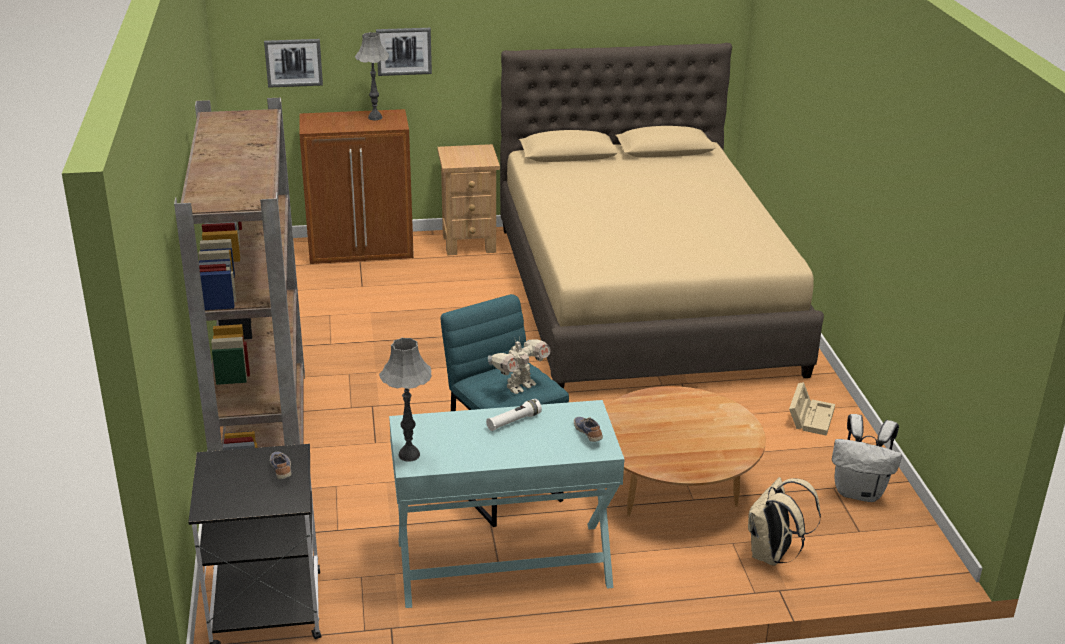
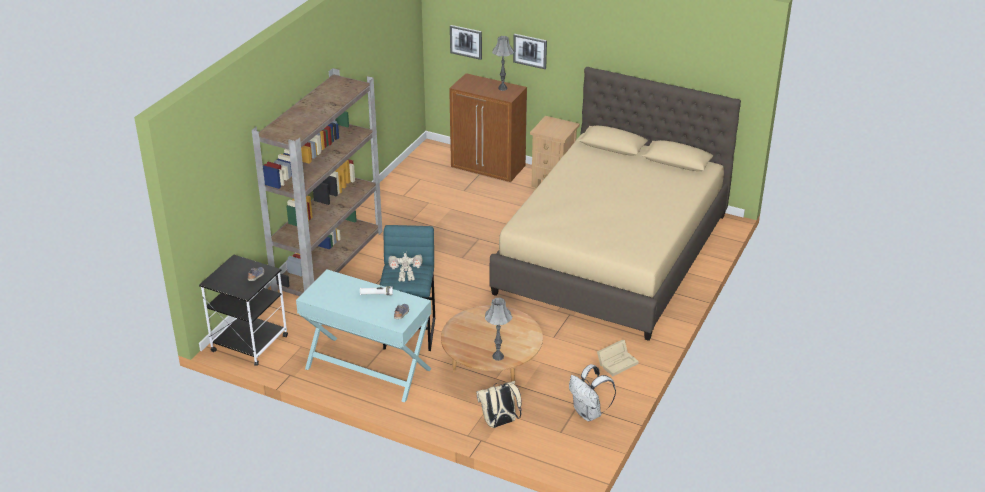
camera: 35 degrees right, 5 degrees up
grey table lamp [379,338,432,462] -> grey table lamp moved to [485,298,512,361]

